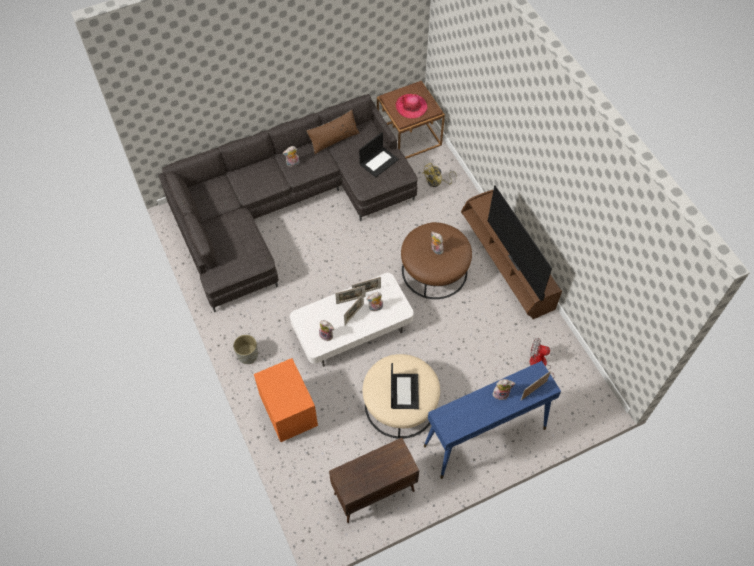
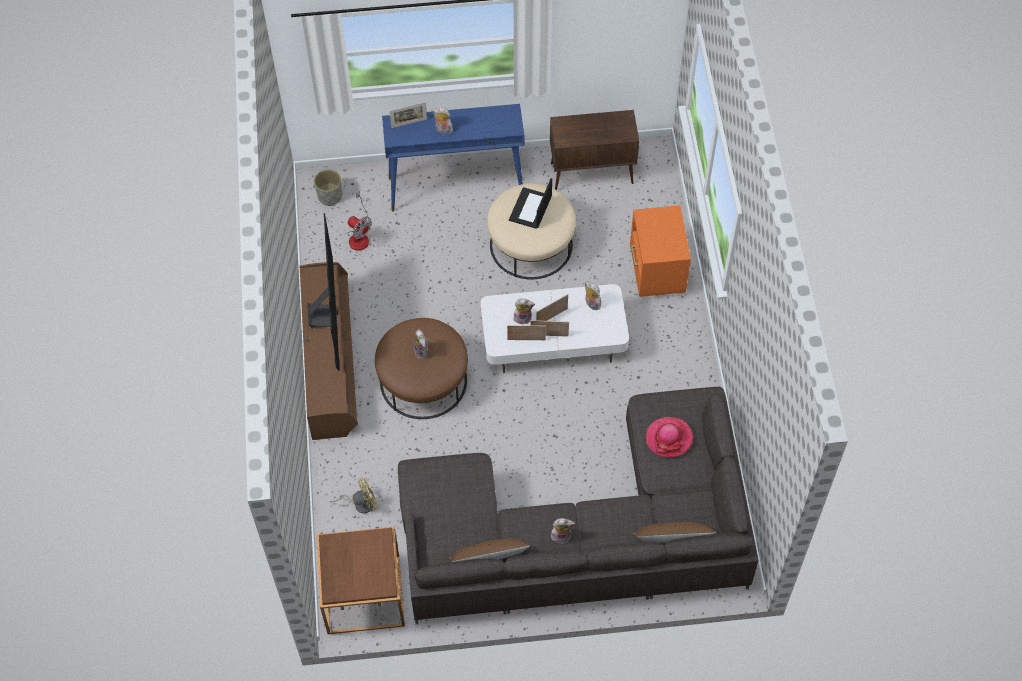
camera: 160 degrees left, 0 degrees up
grey planter [233,335,258,364] -> grey planter moved to [314,169,342,206]
laptop [359,132,399,178] -> none
hat [396,94,428,118] -> hat moved to [646,417,693,457]
none -> brown pillow [632,522,716,543]

